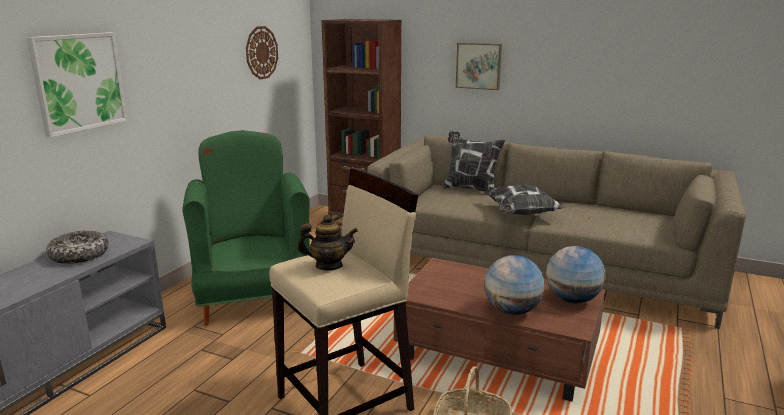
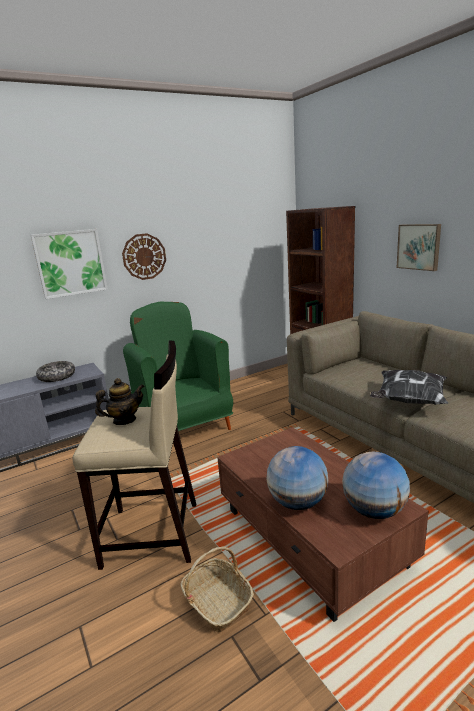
camera: 35 degrees right, 0 degrees up
green armchair [182,130,310,326] -> green armchair turned 45 degrees counterclockwise [123,302,233,431]
wall clock [246,26,278,80] -> wall clock moved to [122,233,166,280]
teapot [297,214,358,271] -> teapot turned 60 degrees counterclockwise [95,378,145,425]
pillow [443,131,505,191] -> none

